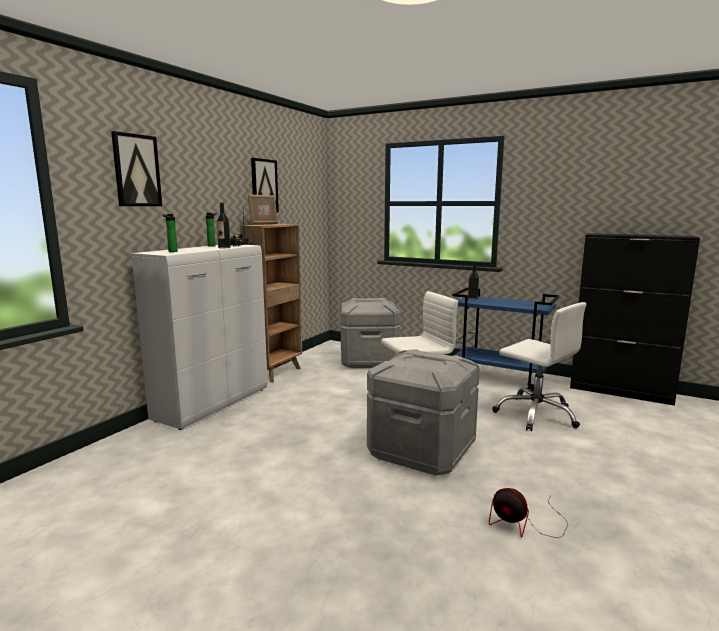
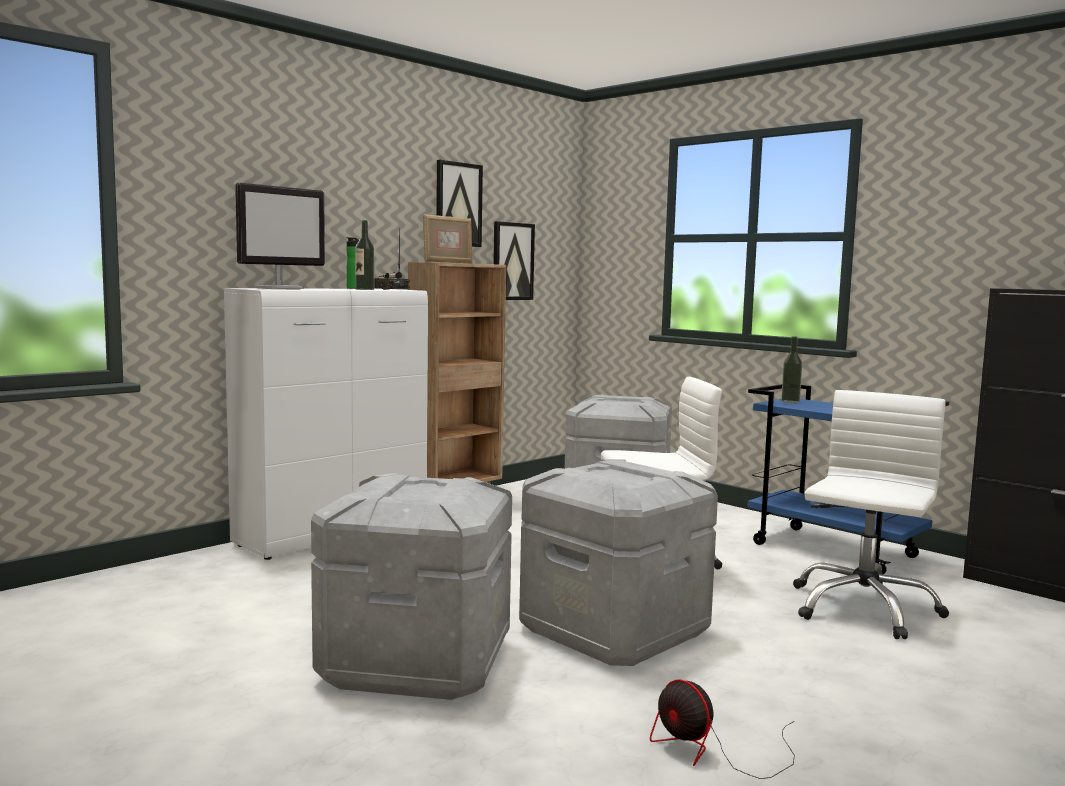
camera: 15 degrees right, 5 degrees down
picture [111,131,162,206] -> picture moved to [493,221,535,300]
bottle [163,214,178,252] -> monitor [235,183,325,289]
white office chair [492,302,586,431] -> white office chair turned 120 degrees counterclockwise [793,390,949,639]
none -> grey storage box [311,473,512,700]

